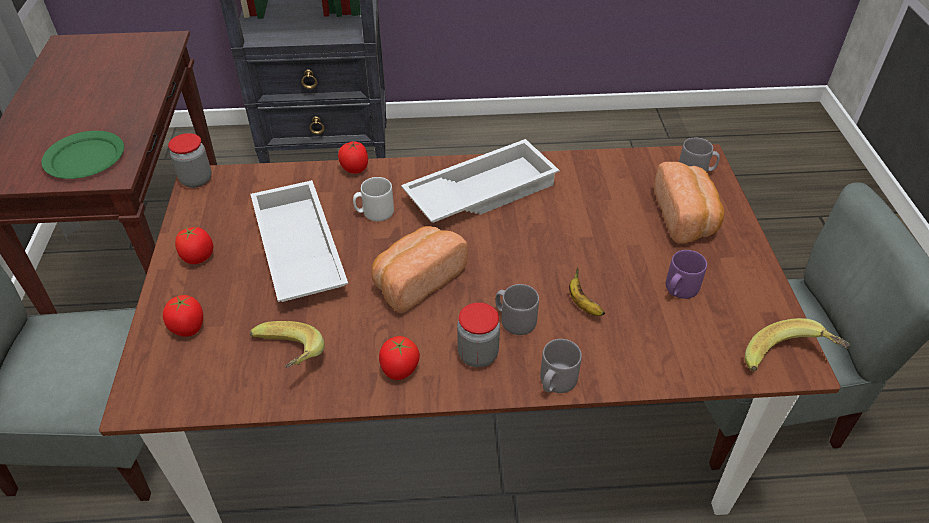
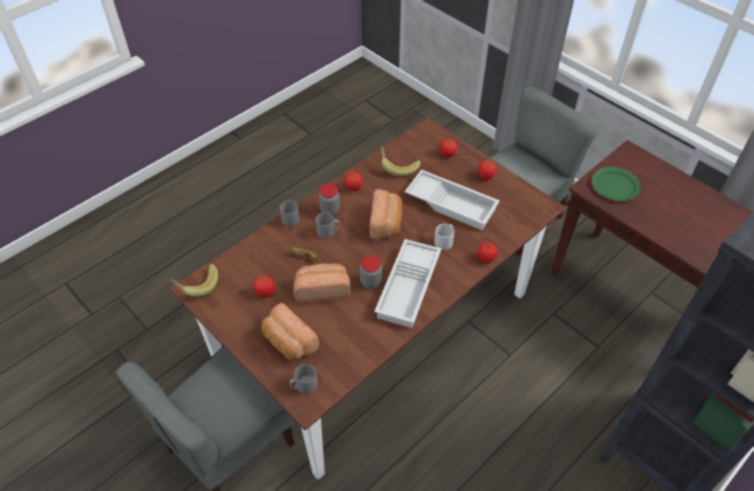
camera: 140 degrees right, 5 degrees up
jar [168,133,212,188] -> jar moved to [360,255,382,289]
purple mug [666,250,707,299] -> tomato [254,275,275,298]
none -> bread [294,263,351,302]

